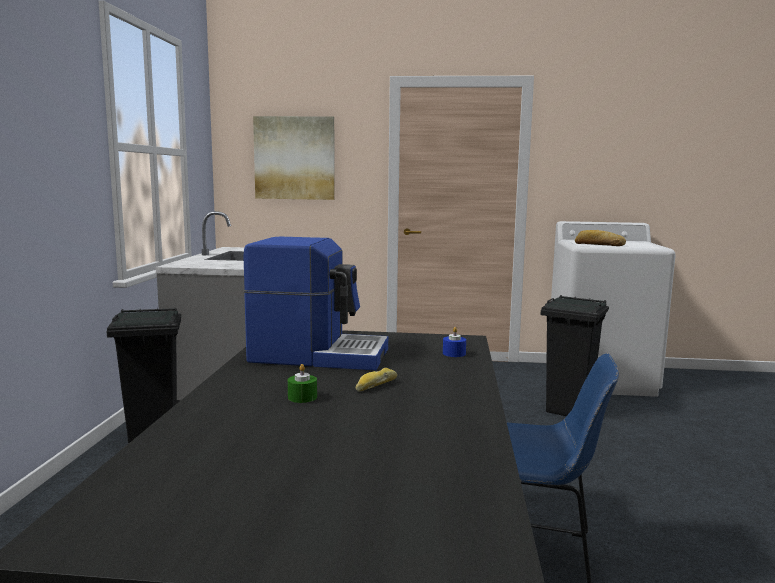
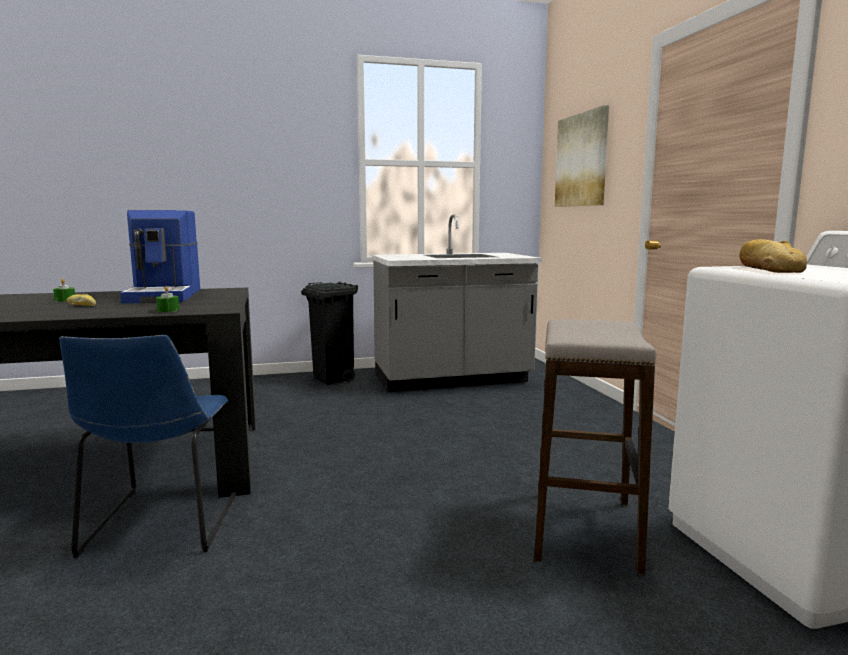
camera: 70 degrees right, 0 degrees up
blue candle [443,327,466,357] -> green candle [156,286,179,312]
black trash can [541,295,609,416] -> stool [534,319,657,575]

